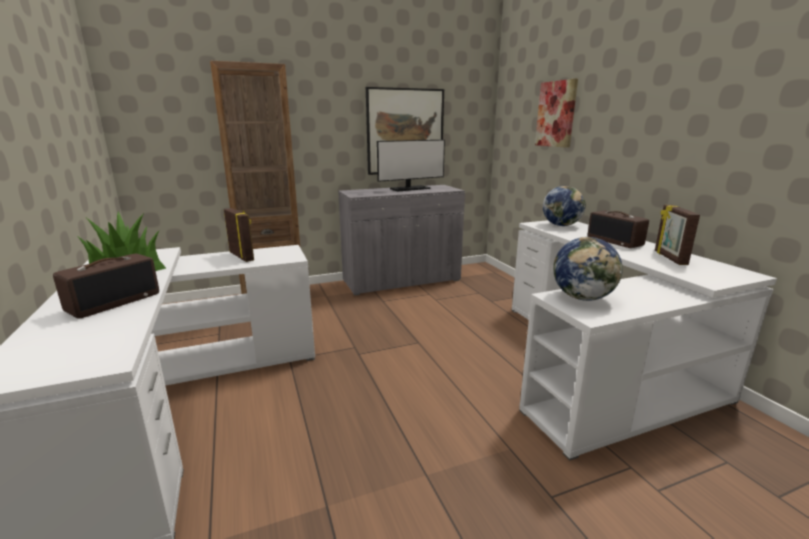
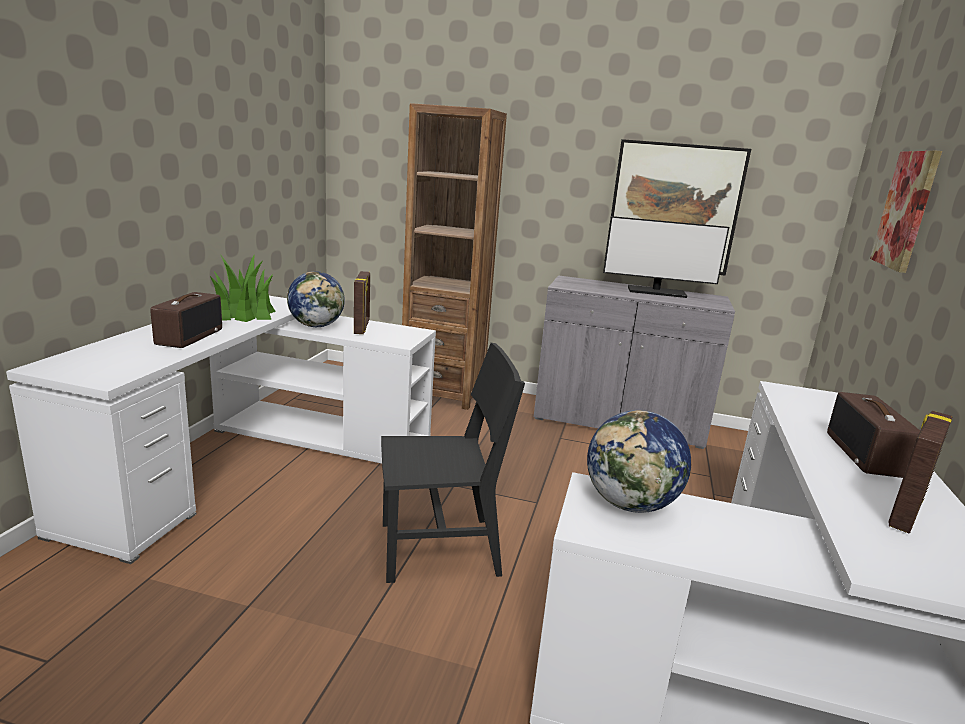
camera: 35 degrees right, 0 degrees up
radio [53,253,159,319] -> radio turned 60 degrees counterclockwise [150,292,222,348]
globe [543,186,586,226] -> globe moved to [287,271,345,327]
none -> black chair [381,343,525,583]

